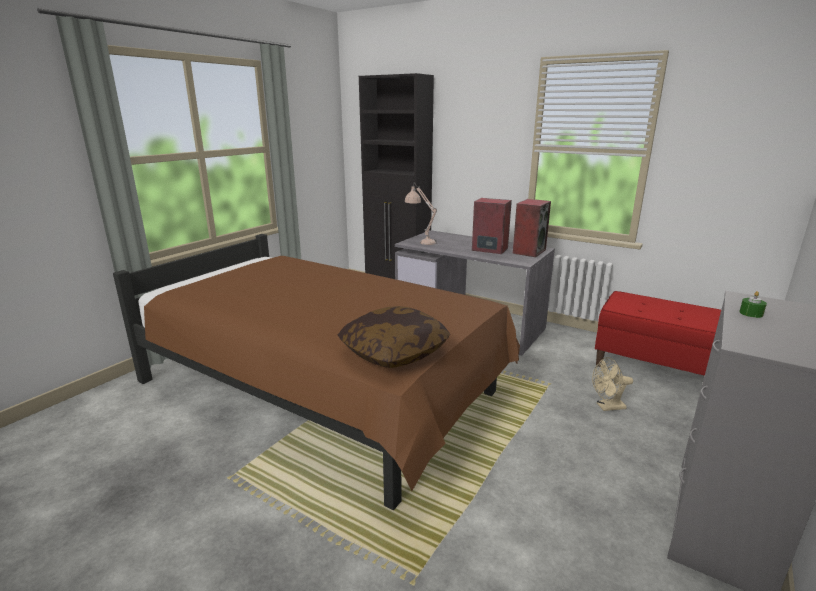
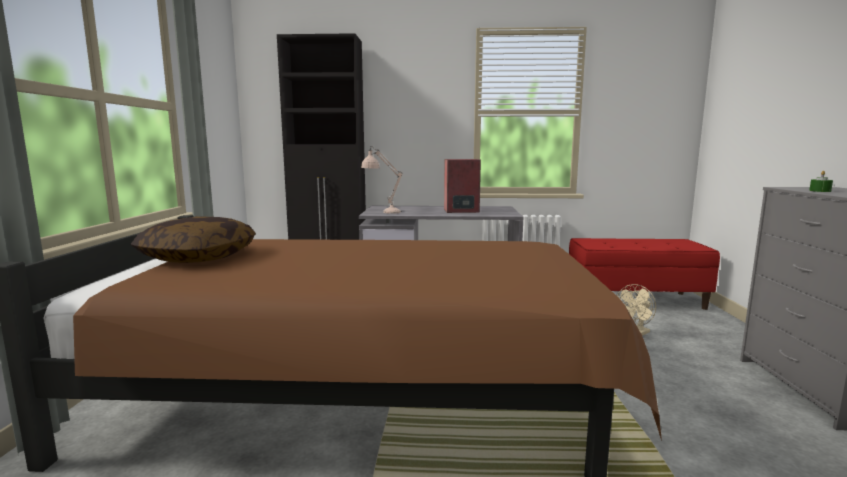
camera: 30 degrees left, 10 degrees down
pillow [338,306,450,368] -> pillow moved to [131,216,256,263]
speaker [513,199,551,257] -> none

